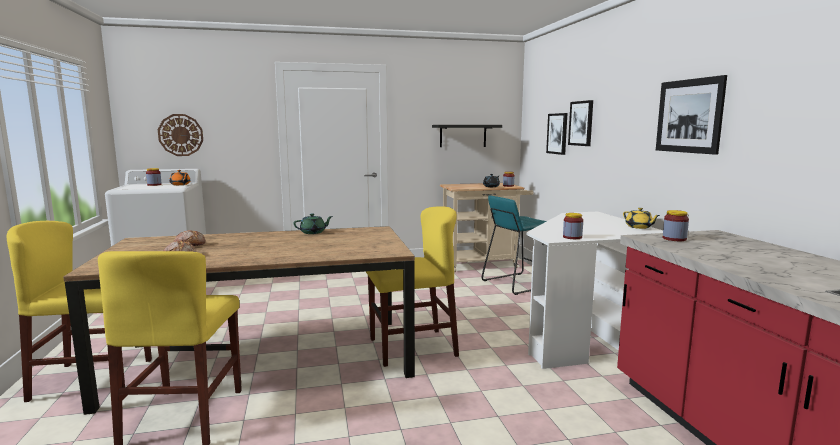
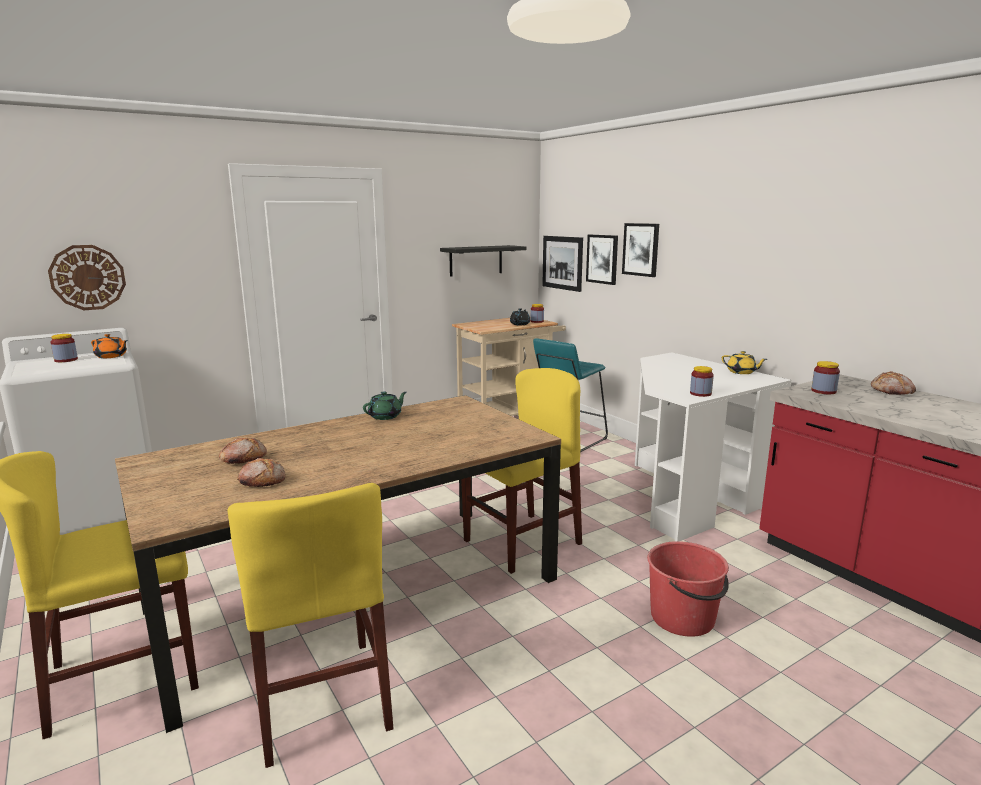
camera: 20 degrees left, 5 degrees up
picture [656,75,727,155] -> picture moved to [542,236,583,292]
none -> red bucket [647,541,729,637]
none -> bread [871,371,916,395]

